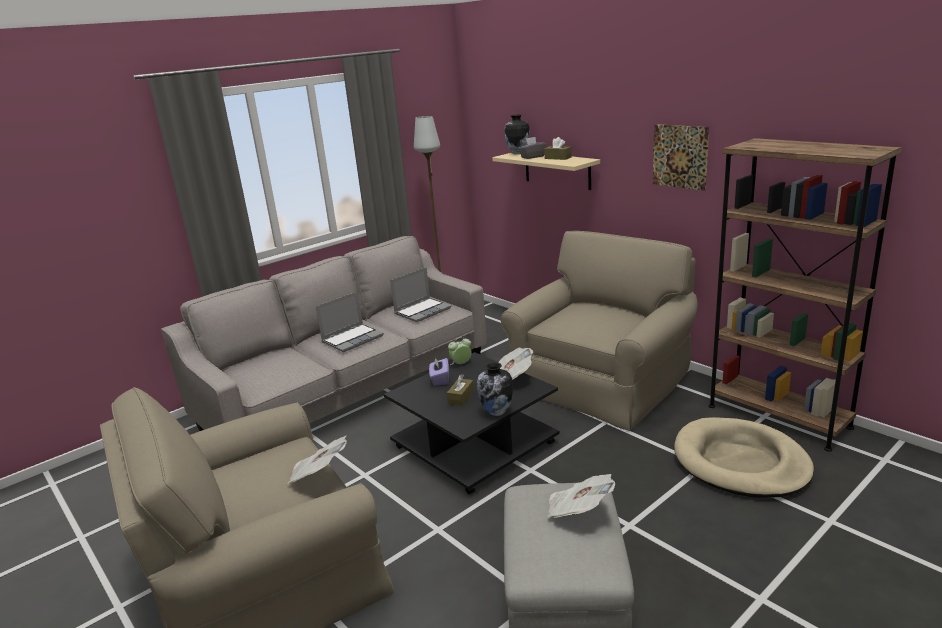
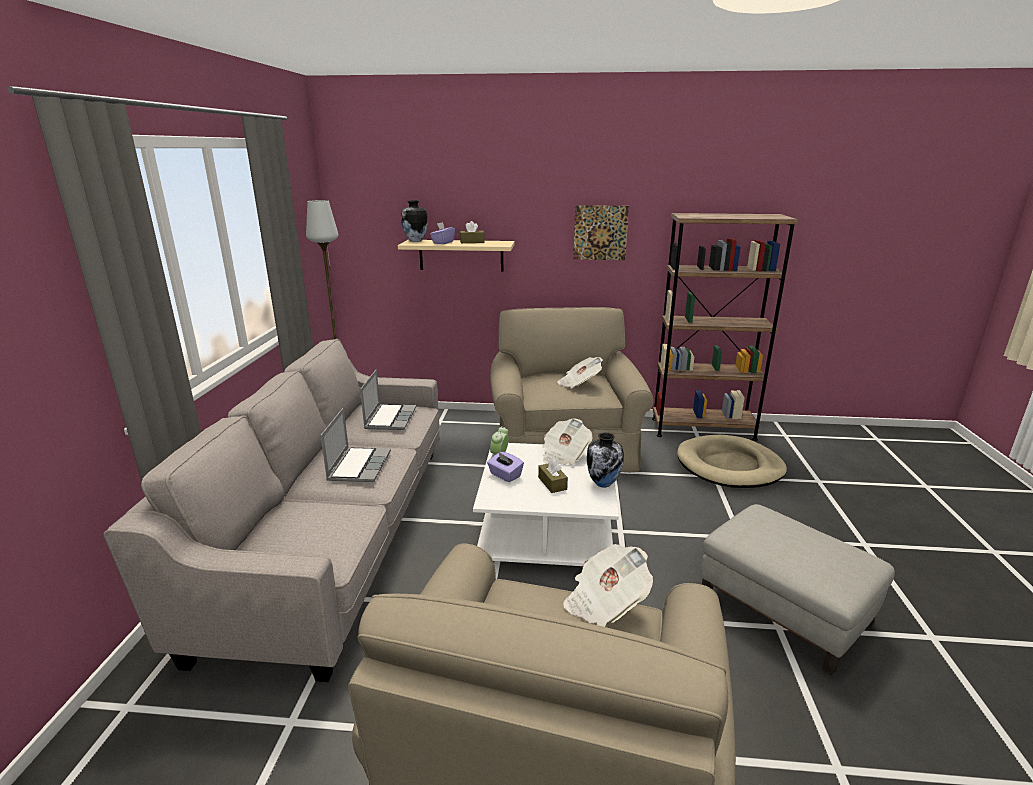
camera: 45 degrees left, 0 degrees up
black coffee table [384,352,559,494] -> white coffee table [473,443,619,566]
grey tissue box [518,137,546,159] -> purple tissue box [430,222,455,244]
newspaper [547,474,615,518] -> newspaper moved to [557,357,603,388]

